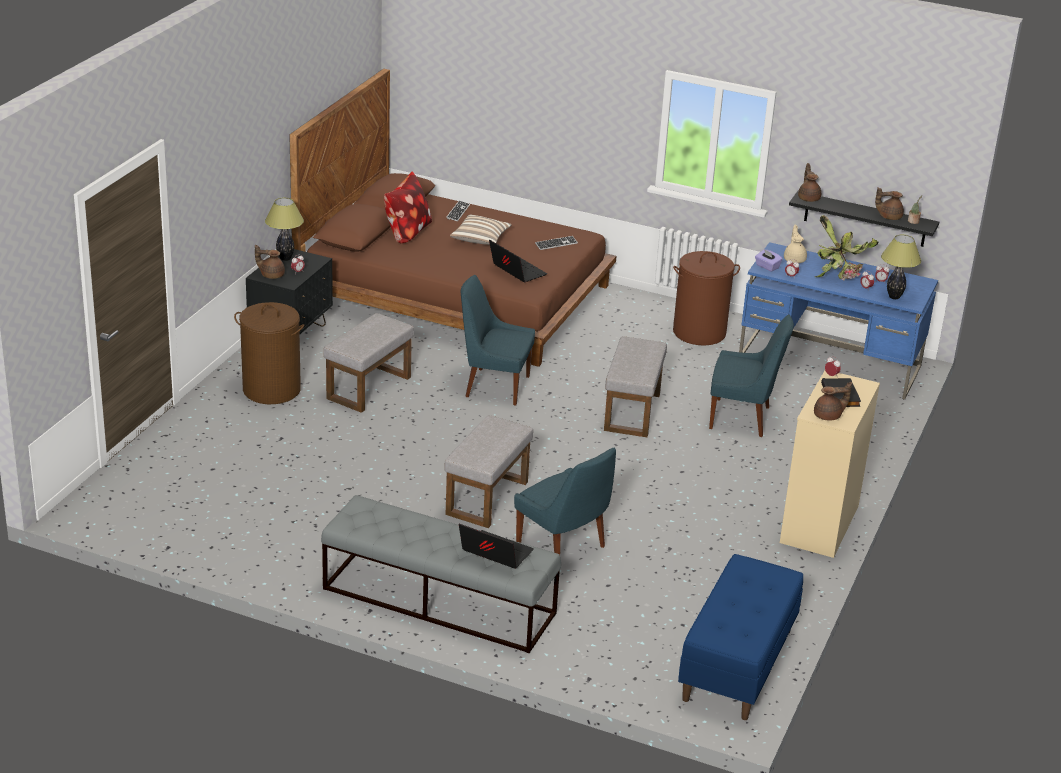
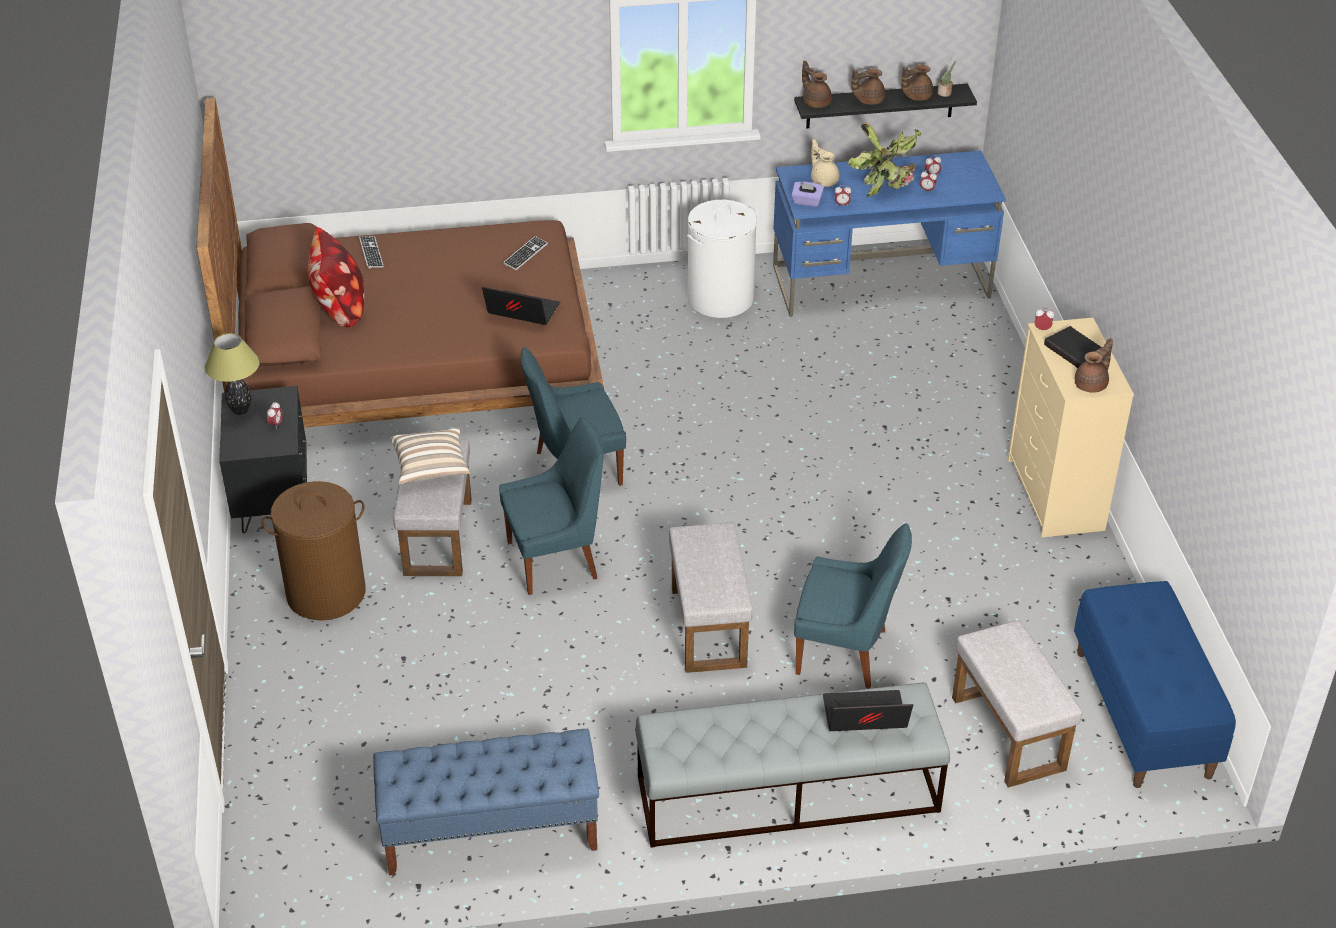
camera: 30 degrees left, 10 degrees up
brown teapot [255,245,285,279] -> brown teapot moved to [851,68,885,105]
pillow [450,215,512,245] -> pillow moved to [390,427,470,485]
grey ottoman [604,336,667,437] -> grey ottoman moved to [952,620,1082,788]
brown laundry basket [673,251,740,345] -> white laundry basket [687,200,758,318]
blue chair [709,314,794,437] -> blue chair moved to [499,417,604,595]
table lamp [881,235,921,299] -> none
none -> blue bench [373,729,599,875]

